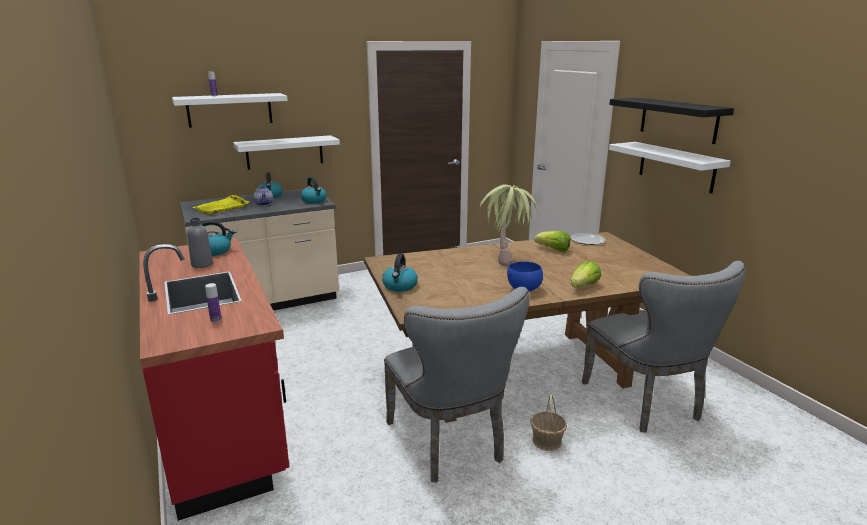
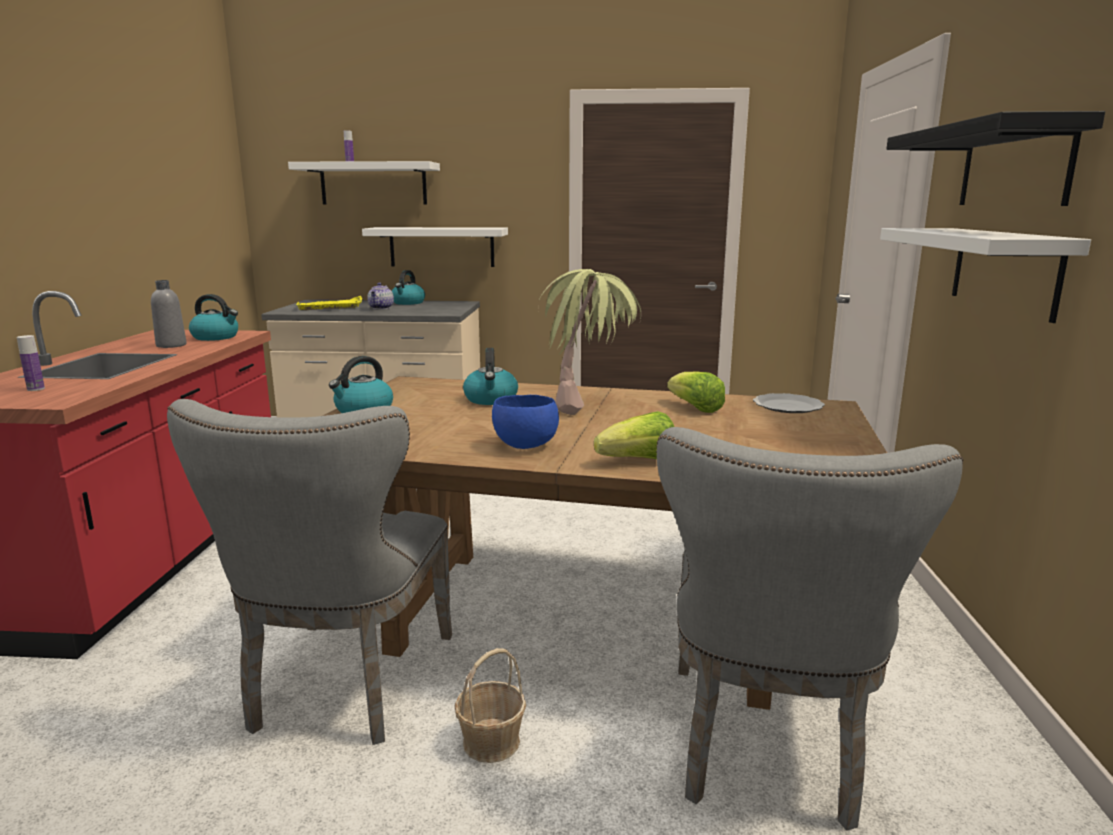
camera: 30 degrees right, 5 degrees down
kettle [301,177,326,203] -> kettle moved to [463,348,518,405]

